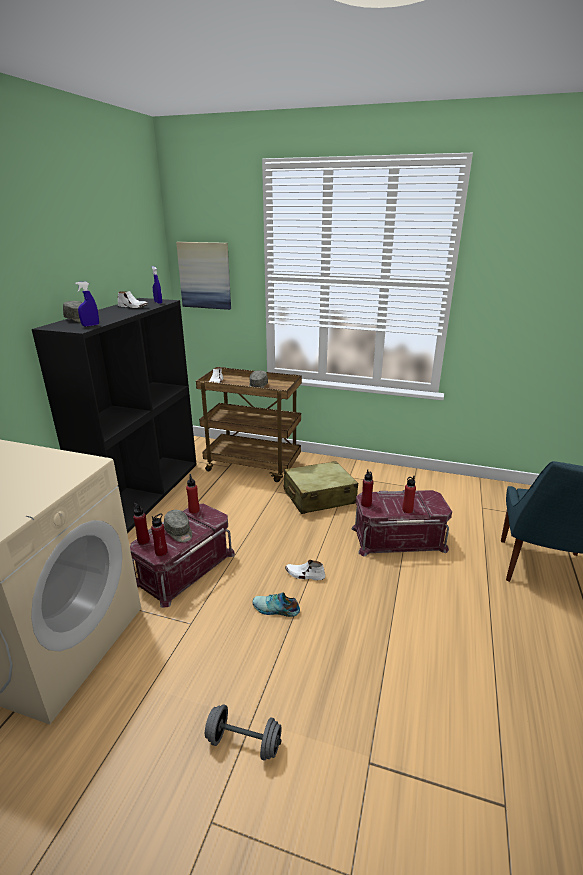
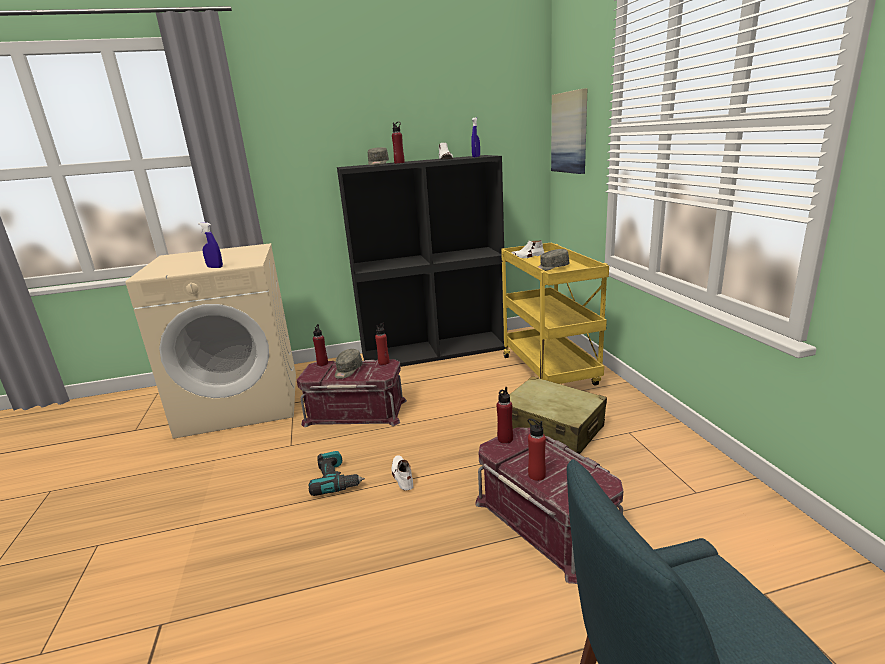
camera: 60 degrees right, 5 degrees down
blue spray bottle [75,281,99,327] -> blue spray bottle moved to [198,222,223,268]
red bottle [151,514,168,556] -> red bottle moved to [392,122,405,164]
brown cart [196,367,302,482] -> yellow cart [501,243,609,386]
grey dumbbell [205,704,282,761] -> none
shoe [252,592,300,617] -> power drill [309,451,365,496]

